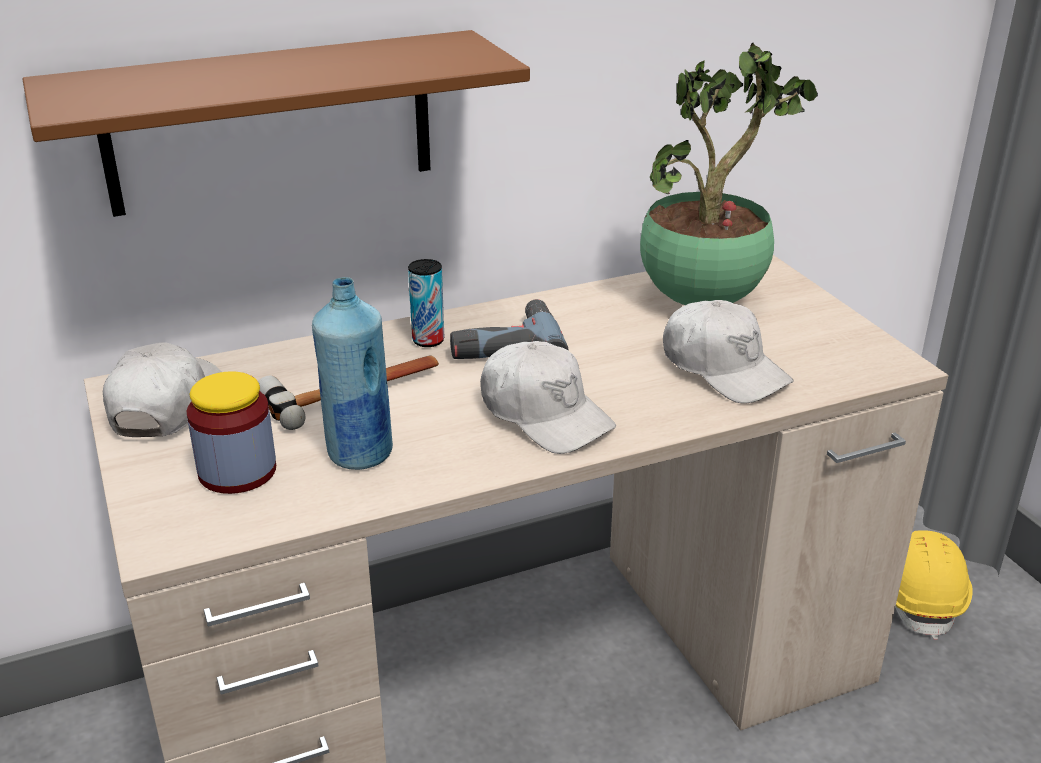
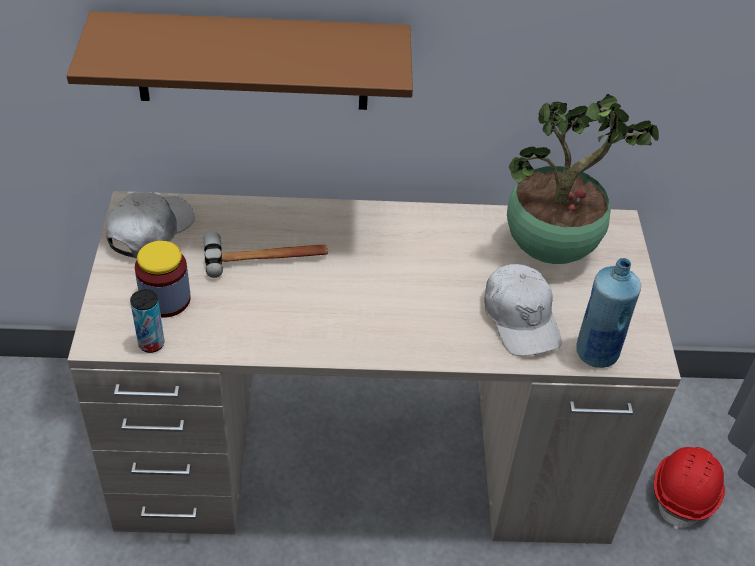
camera: 20 degrees right, 15 degrees up
blue bottle [312,277,393,470] -> blue bottle moved to [576,258,641,368]
can [408,259,445,347] -> can moved to [130,289,165,353]
power drill [450,299,568,359] -> none
white cap [480,341,616,454] -> none
yellow hard hat [895,530,973,639] -> red hard hat [654,447,725,529]

